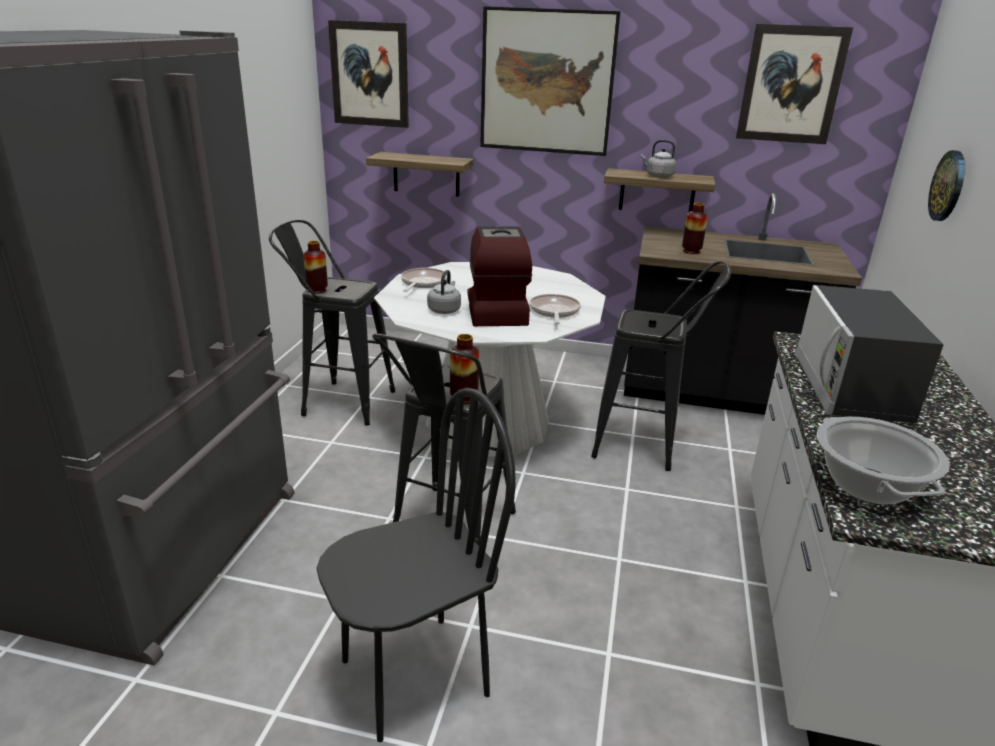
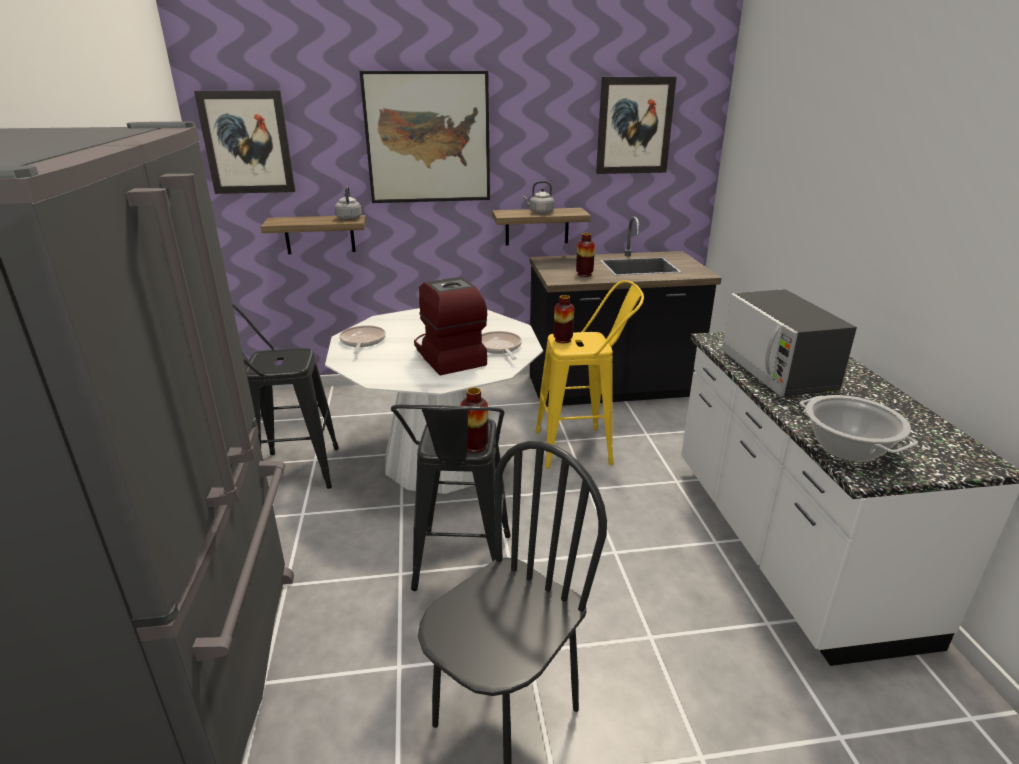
camera: 20 degrees left, 0 degrees up
vase [303,241,328,294] -> vase moved to [554,295,574,343]
grey kettle [427,270,461,314] -> grey kettle moved to [335,186,362,220]
black stool [591,261,731,471] -> yellow stool [536,280,644,469]
wall clock [928,150,965,221] -> none

